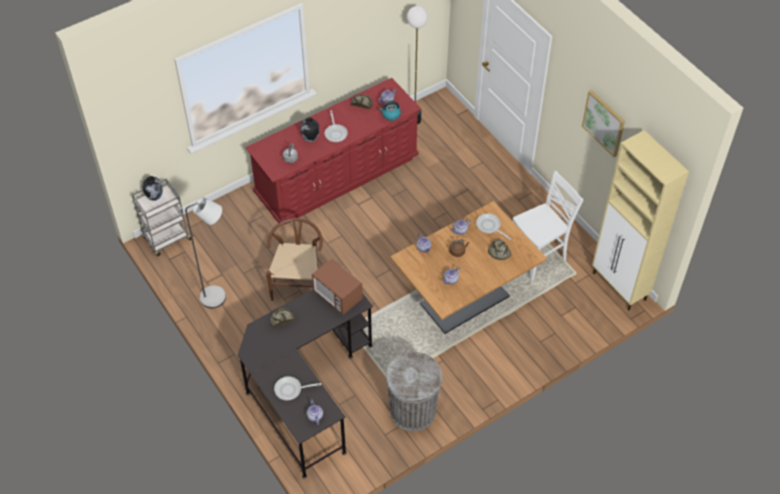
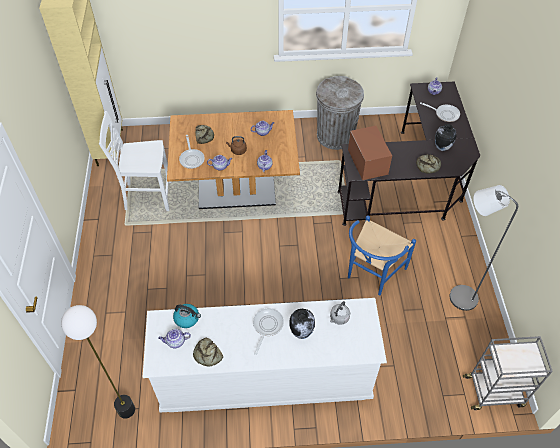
camera: 150 degrees left, 0 degrees up
vase [142,176,163,201] -> vase moved to [435,124,457,151]
red dresser [245,78,421,225] -> white dresser [142,298,387,413]
brown chair [266,218,323,301] -> blue chair [348,215,416,296]
picture [582,90,625,157] -> none

